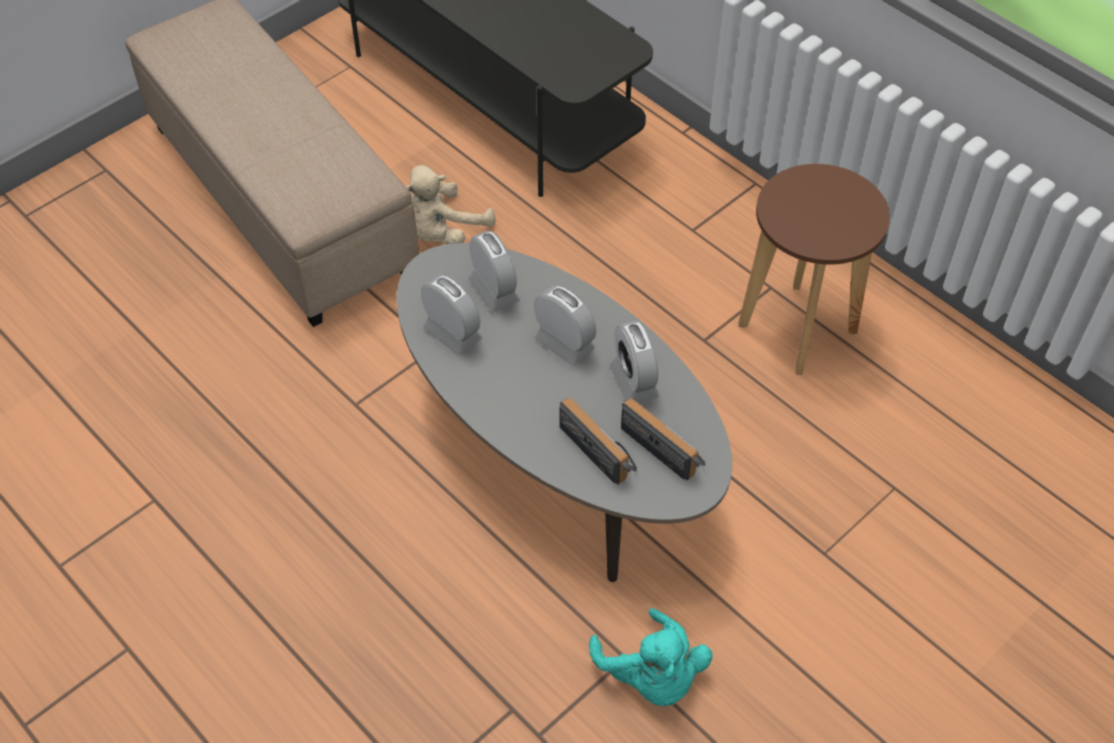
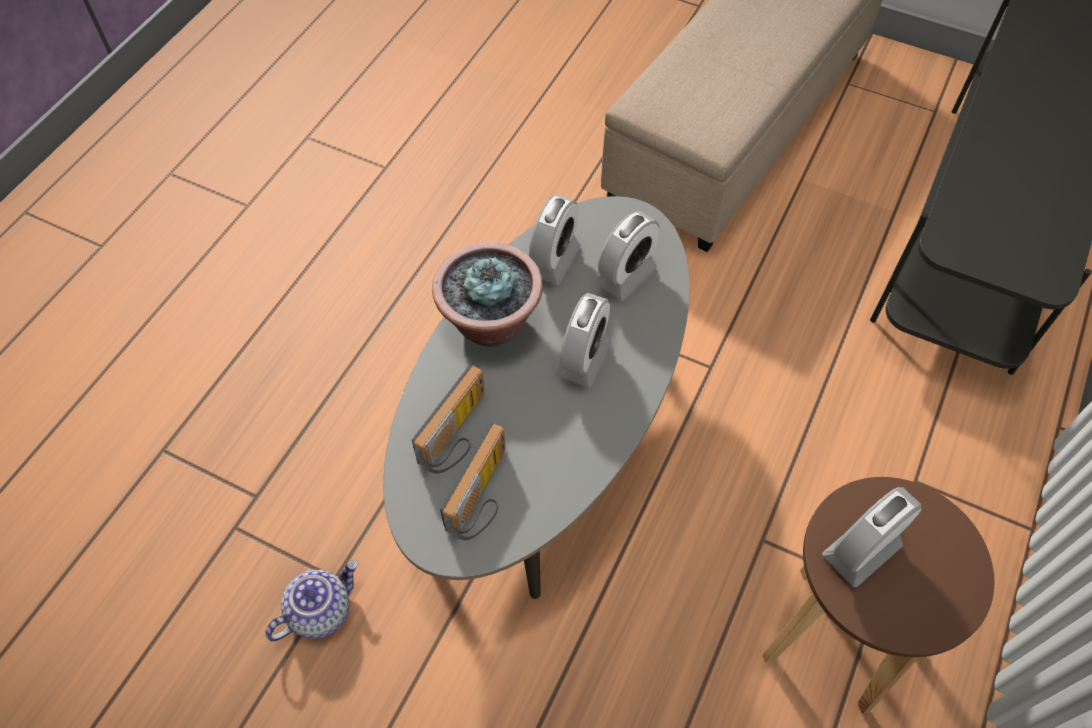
camera: 70 degrees right, 5 degrees up
beige plush toy [406,165,496,244] -> none
turquoise plush toy [589,608,713,706] -> teapot [265,560,359,641]
alarm clock [610,320,660,403] -> alarm clock moved to [822,487,922,587]
none -> potted plant [432,243,543,347]

